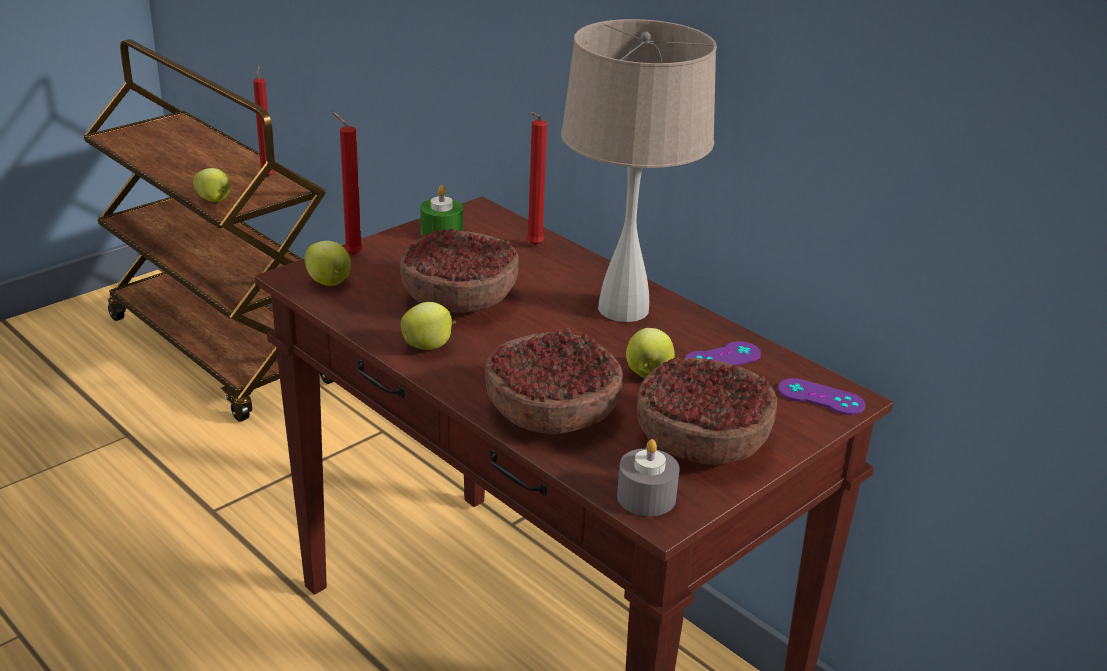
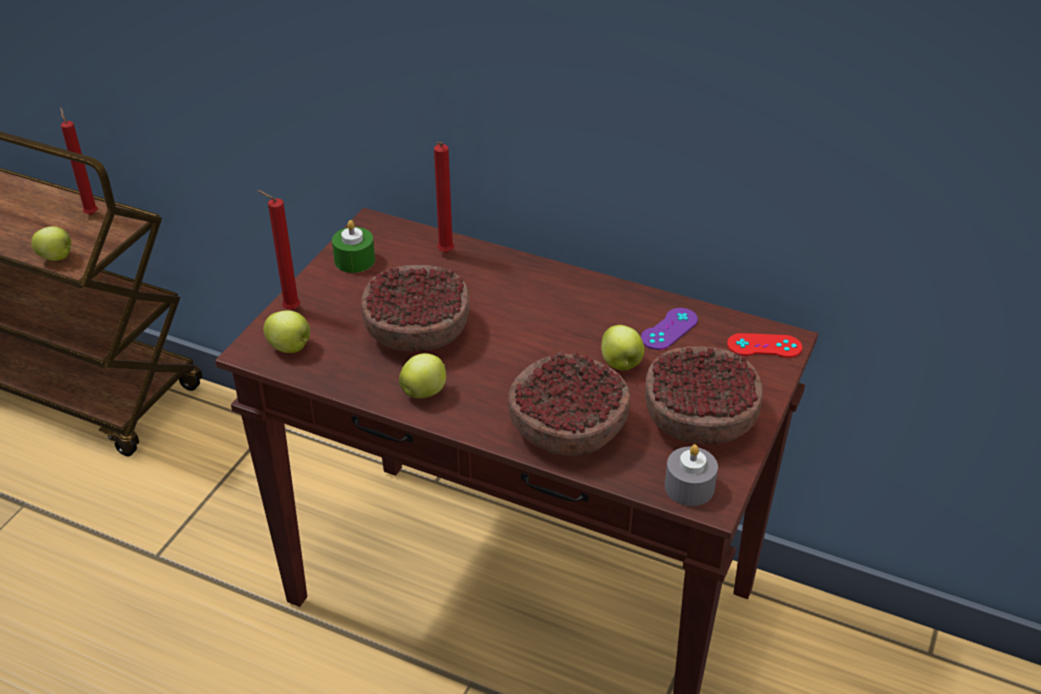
camera: 20 degrees left, 10 degrees up
beige table lamp [561,19,717,322] -> none
purple game controller [778,378,865,415] -> red game controller [727,333,802,358]

